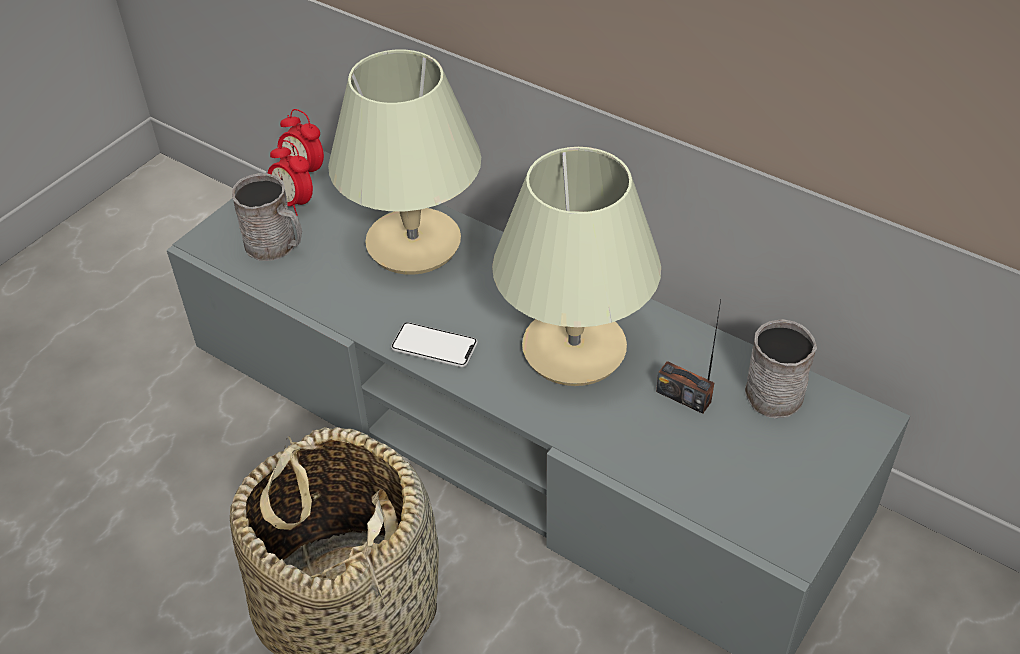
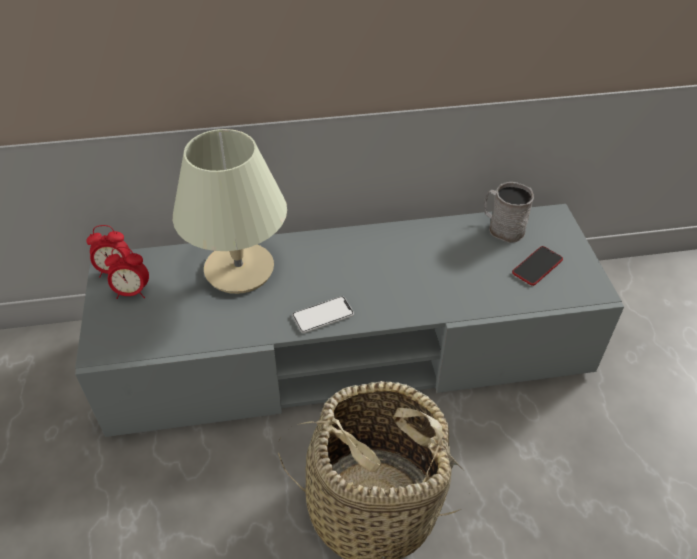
camera: 45 degrees left, 0 degrees up
grey mug [232,173,302,261] -> none
beige table lamp [492,147,661,386] -> none
radio [656,300,721,414] -> none
none -> phone [512,246,563,286]

